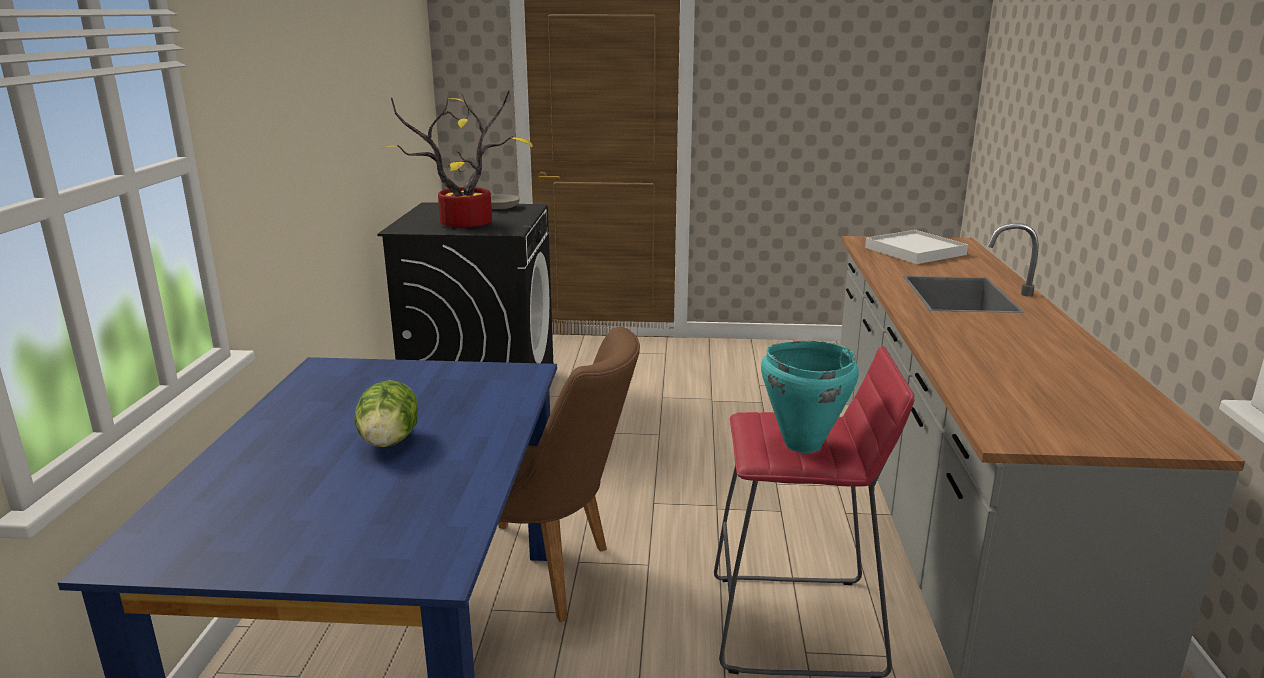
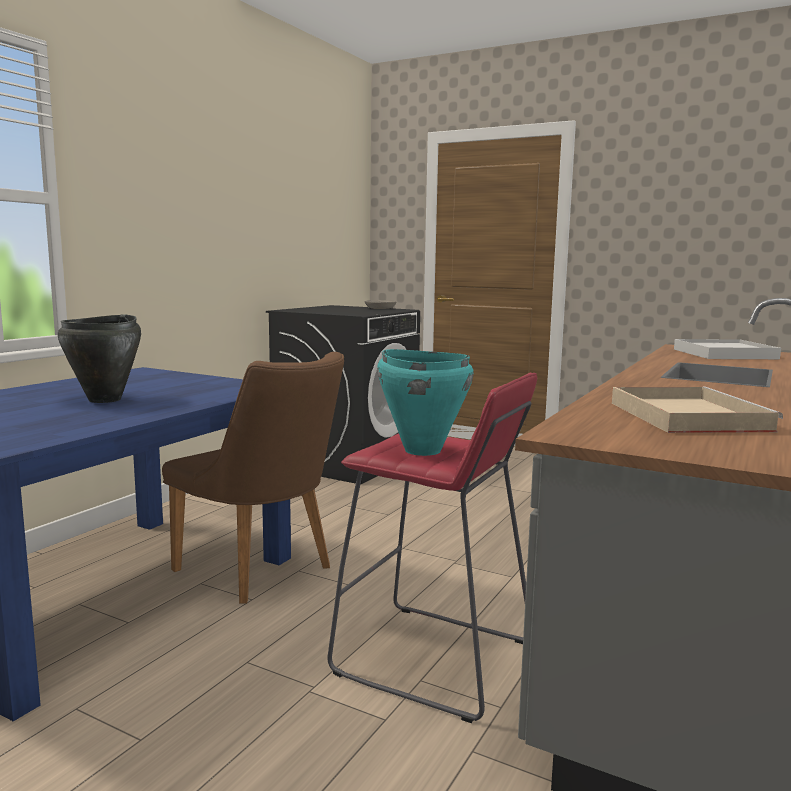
camera: 25 degrees right, 10 degrees down
lettuce [354,380,418,447] -> black cooking pot [58,314,141,403]
potted plant [385,90,533,228] -> none
none -> beige tray [612,387,783,433]

